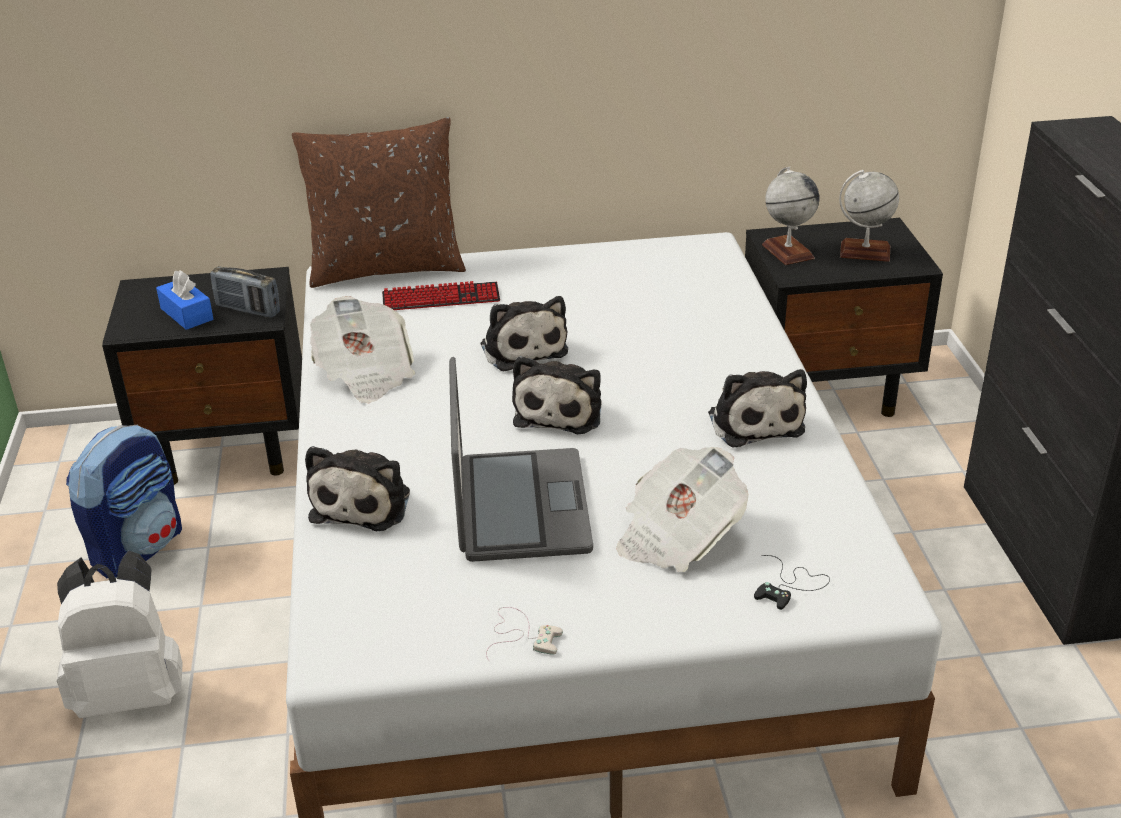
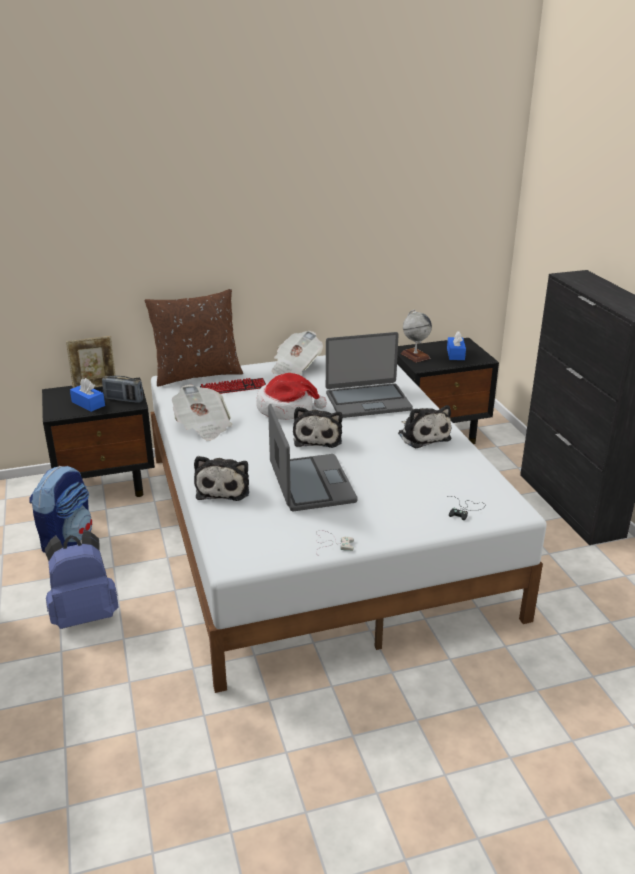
camera: 10 degrees left, 5 degrees down
white backpack [57,550,183,718] -> blue backpack [45,529,119,629]
plush toy [480,296,568,372] -> hat [256,373,327,420]
newspaper [616,447,748,572] -> newspaper moved to [272,331,323,375]
globe [839,170,899,262] -> blue tissue box [447,331,466,360]
none -> picture frame [66,336,116,388]
none -> laptop [326,332,413,418]

